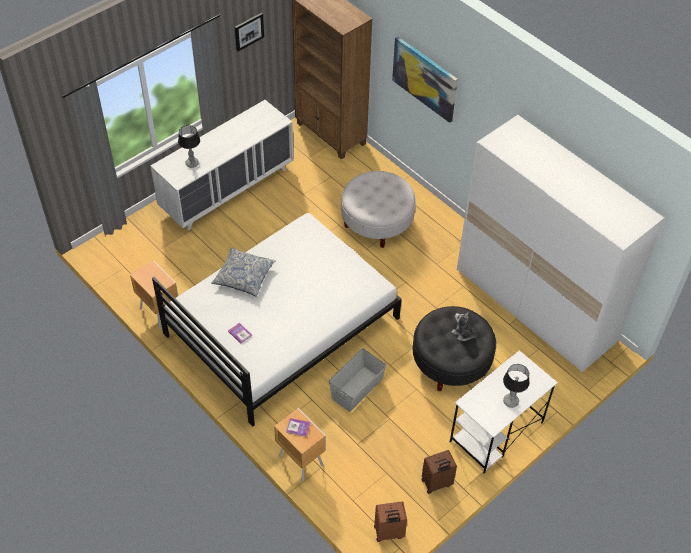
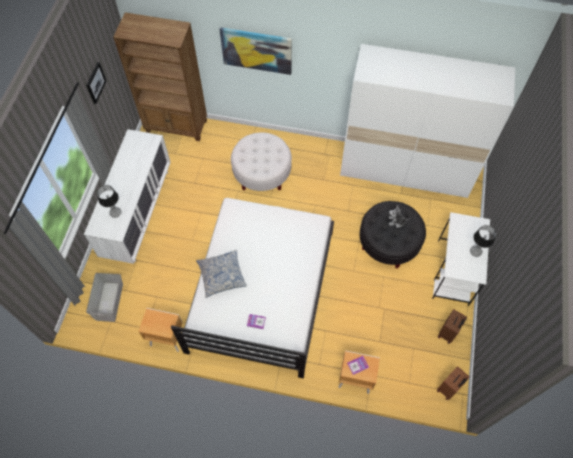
camera: 35 degrees left, 10 degrees up
grey storage box [329,348,387,412] -> grey storage box moved to [86,273,123,322]

